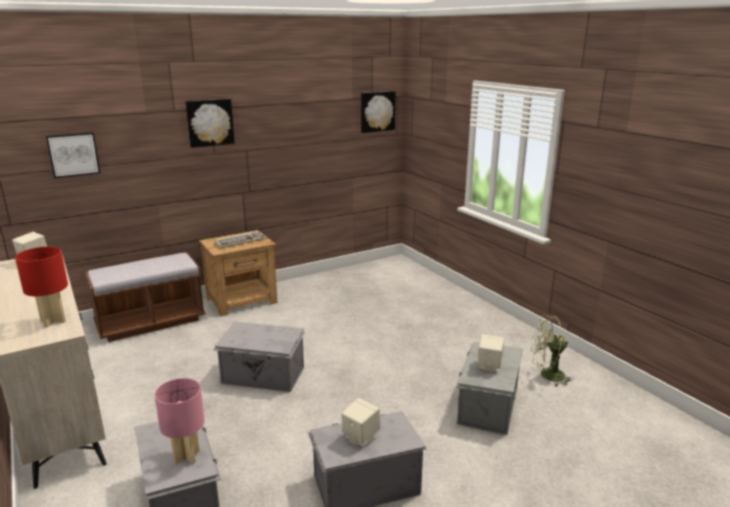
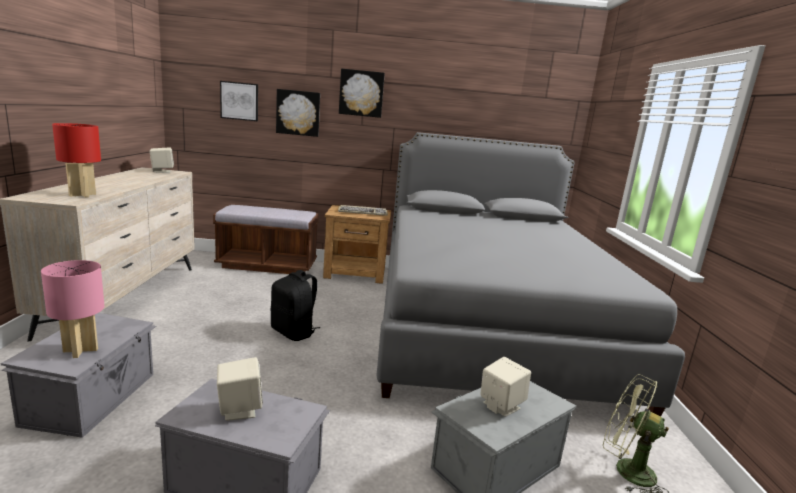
camera: 30 degrees right, 5 degrees down
grey storage box [213,321,305,392] -> black backpack [271,270,320,341]
picture [361,91,396,133] -> picture moved to [276,89,320,137]
none -> grey bed [376,132,685,417]

